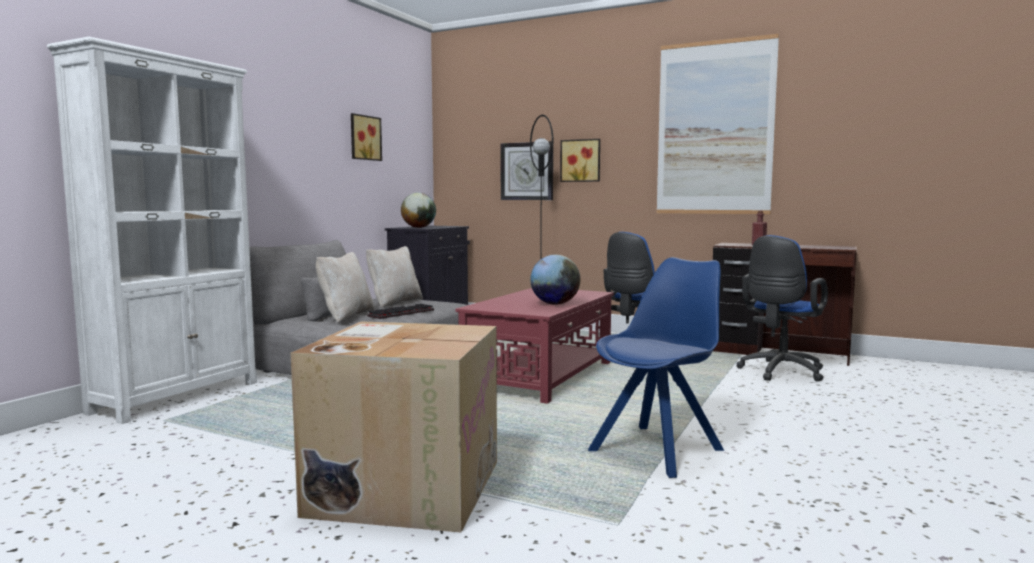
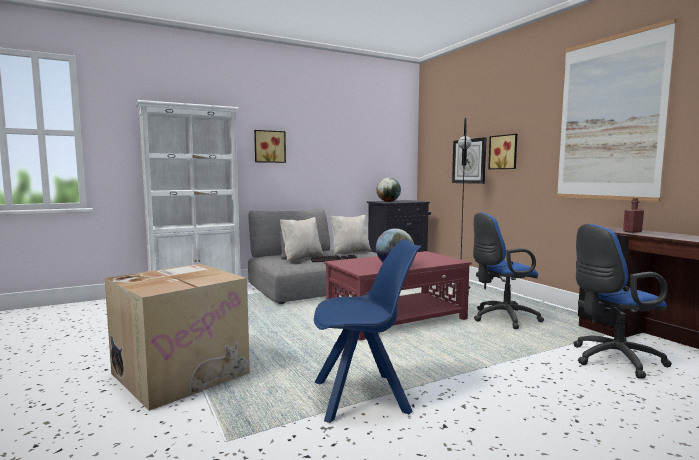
camera: 35 degrees right, 0 degrees up
picture [351,113,382,161] -> picture moved to [254,130,286,163]

